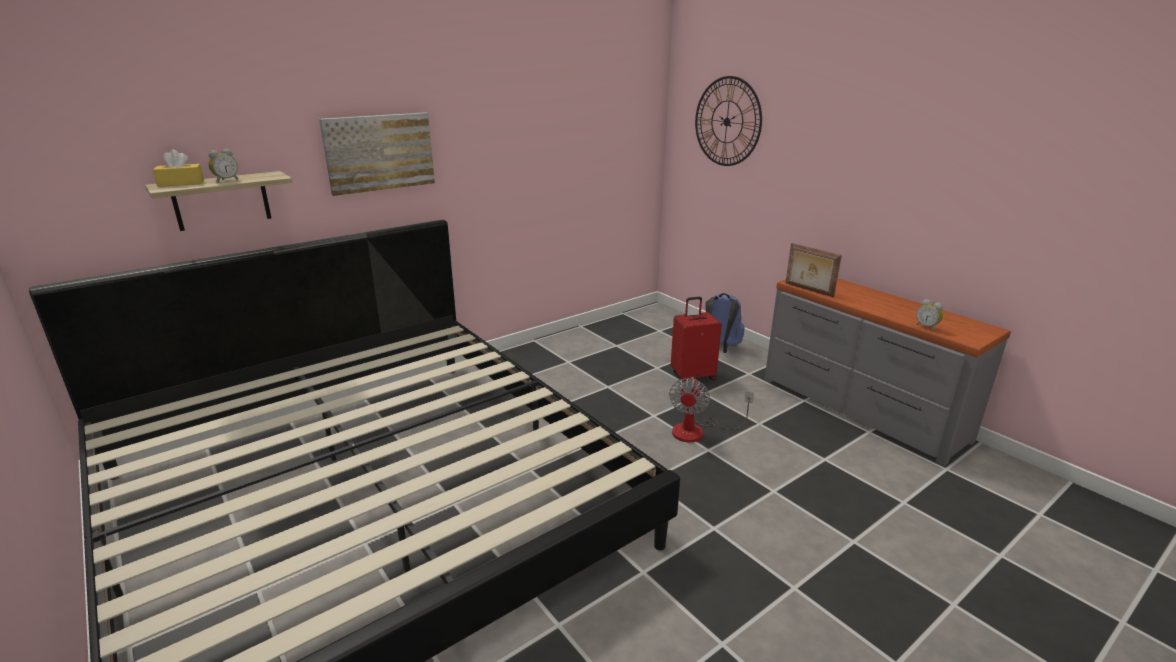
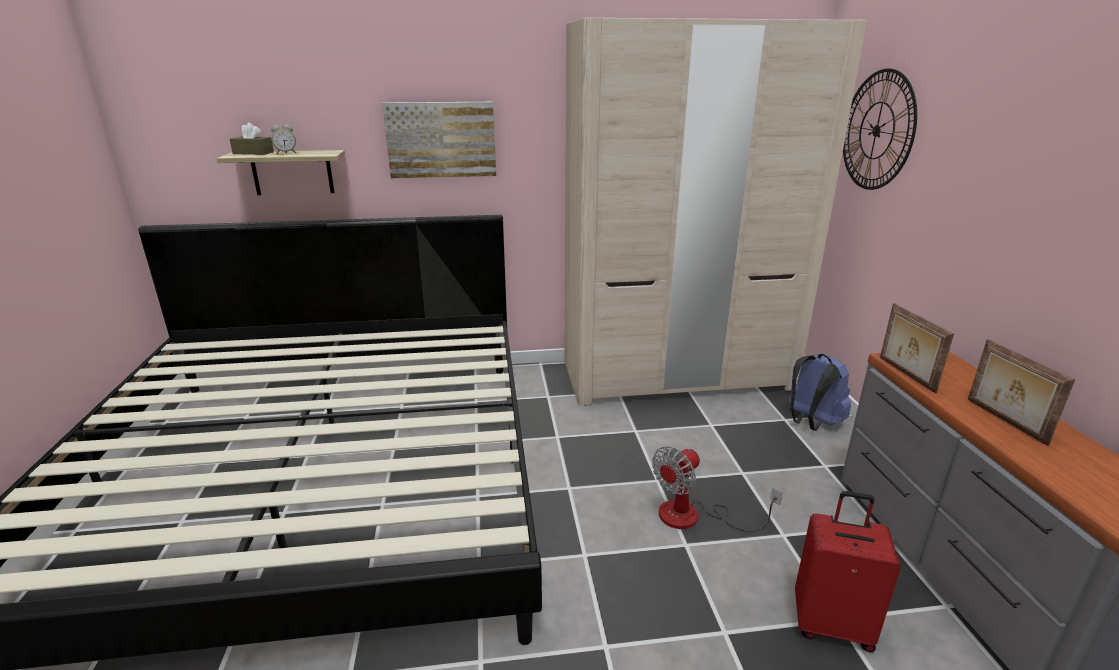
camera: 30 degrees right, 0 degrees up
yellow tissue box [153,149,204,187] -> brown tissue box [230,123,274,155]
red suitcase [671,297,722,382] -> red suitcase moved to [795,491,901,653]
alarm clock [916,299,943,331] -> none
none -> beige wardrobe [565,18,867,406]
none -> picture frame [967,339,1075,446]

